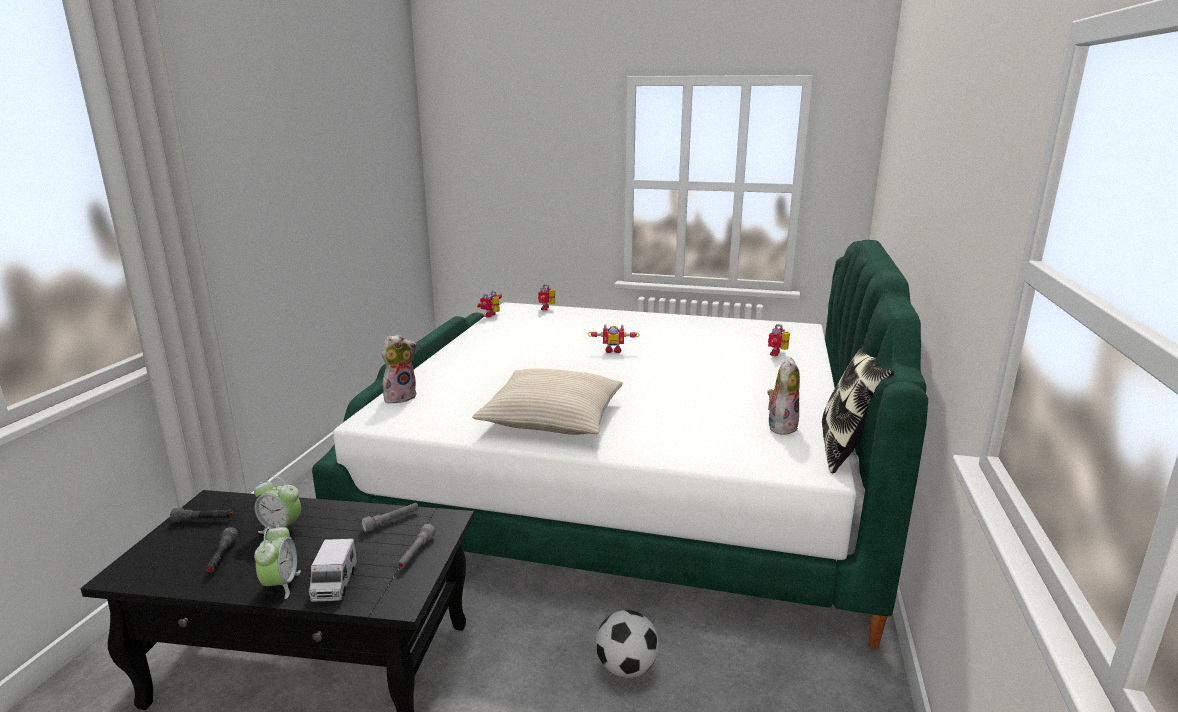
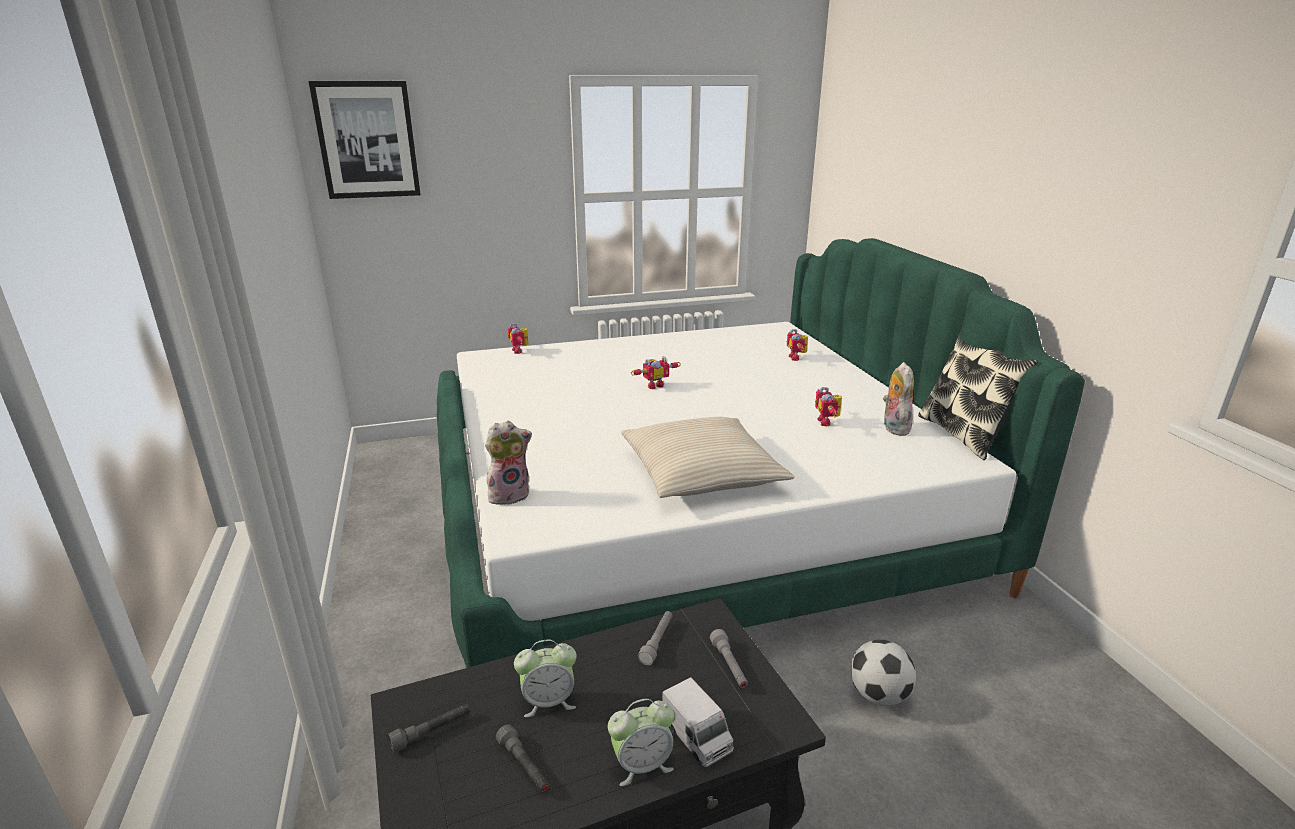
camera: 30 degrees left, 5 degrees up
alarm clock [254,525,301,599] -> alarm clock turned 105 degrees clockwise [608,699,675,786]
plush toy [382,334,417,403] -> plush toy turned 45 degrees clockwise [485,421,532,505]
toy robot [477,290,502,318] -> toy robot moved to [815,387,842,426]
none -> picture [309,81,421,199]

